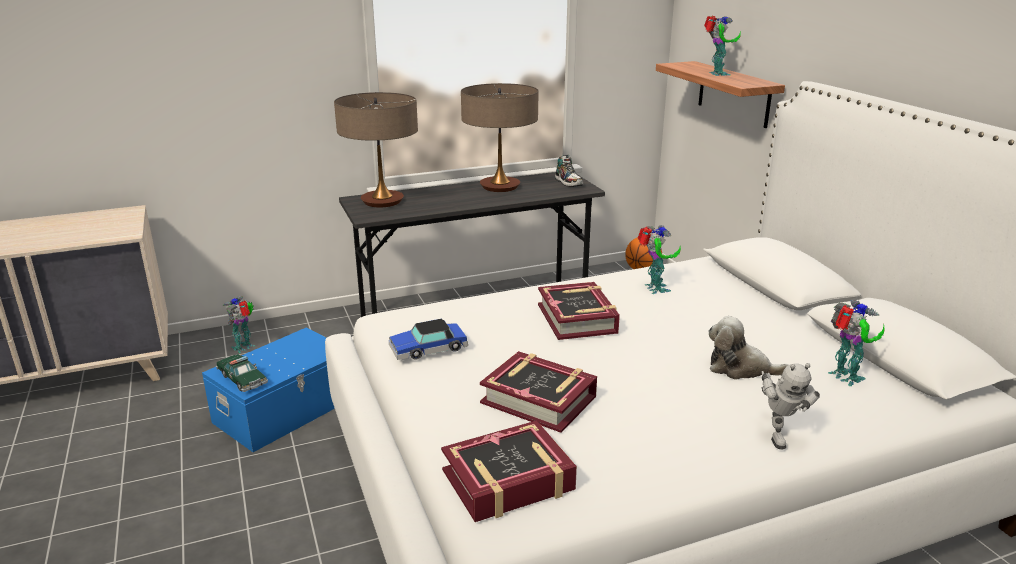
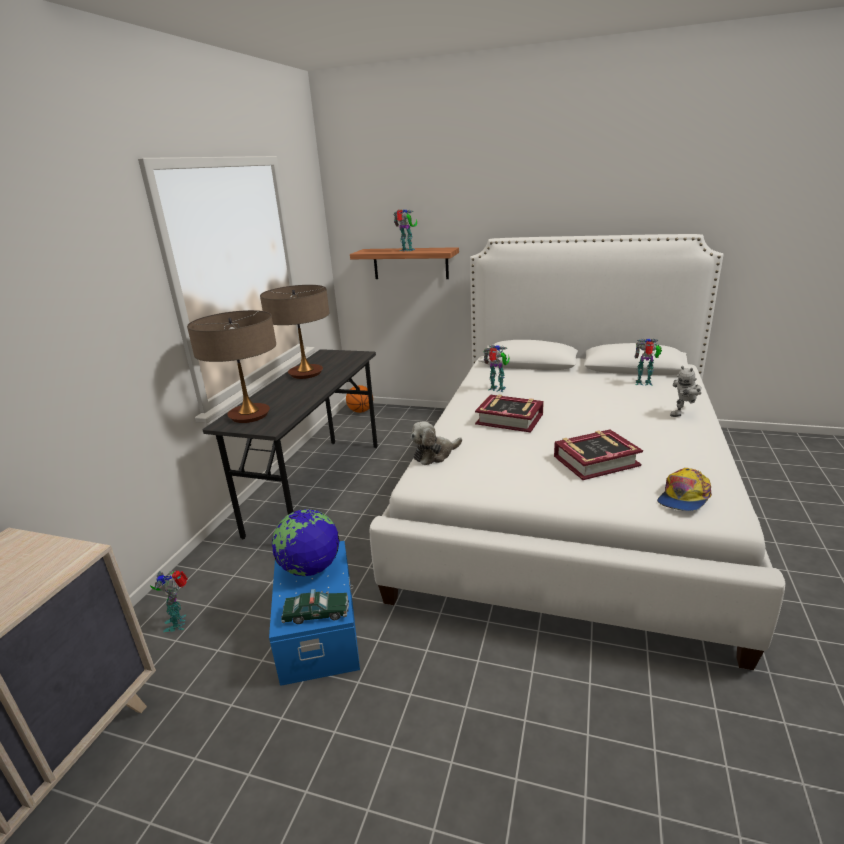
camera: 50 degrees left, 0 degrees up
toy car [389,319,468,360] -> none
book [441,420,577,522] -> cap [657,468,712,511]
shoe [555,155,583,187] -> none
plush toy [709,316,789,379] -> plush toy moved to [411,421,462,465]
toy robot [762,363,820,449] -> toy robot turned 105 degrees clockwise [670,366,702,417]
none -> globe [272,509,340,576]

